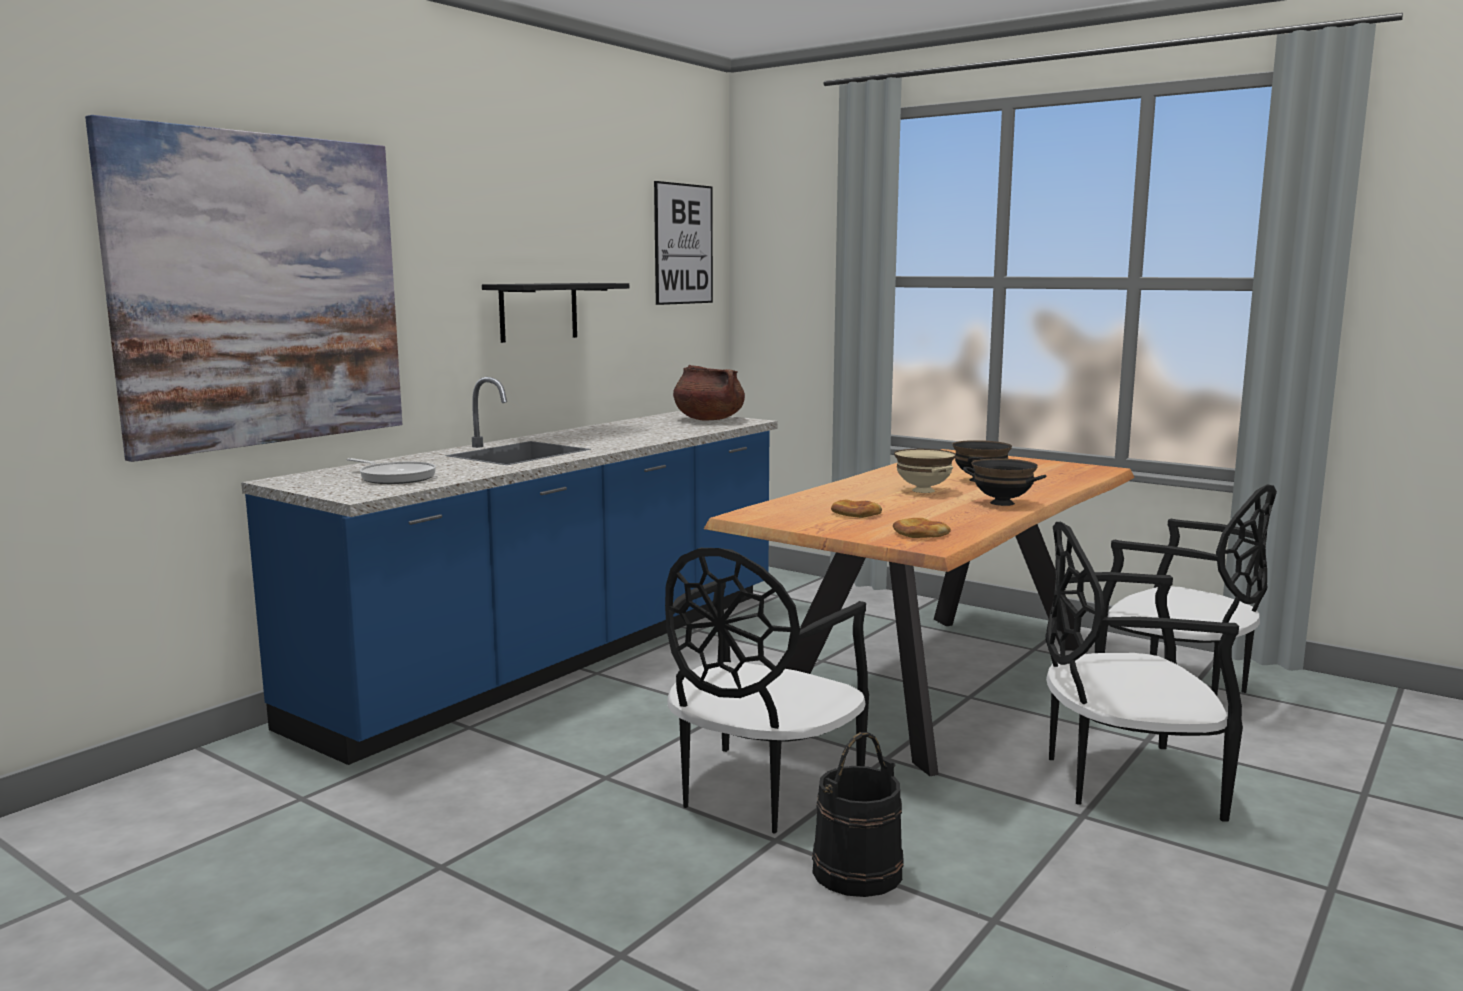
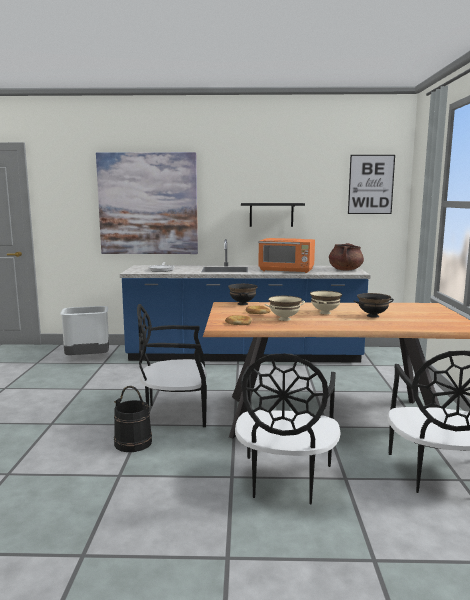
camera: 55 degrees right, 0 degrees up
black bowl [963,459,1047,506] -> black bowl moved to [228,284,258,305]
black chair [1045,522,1243,822] -> black chair turned 135 degrees counterclockwise [235,354,340,505]
none -> grey trash can [60,306,109,355]
none -> orange microwave [258,238,315,273]
none -> beige bowl [264,296,305,321]

